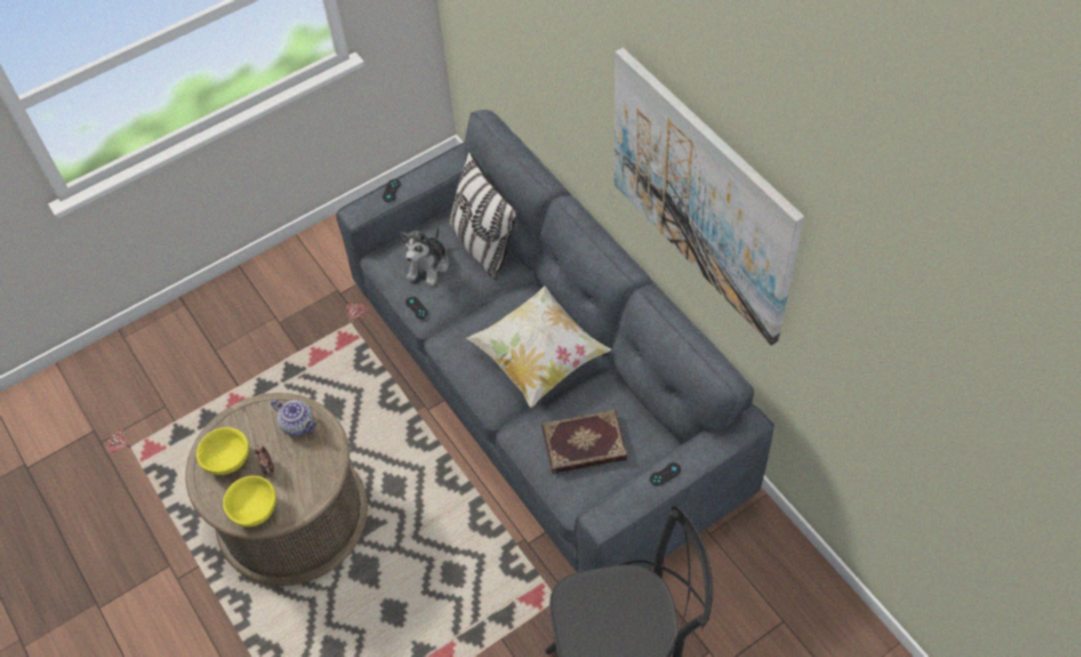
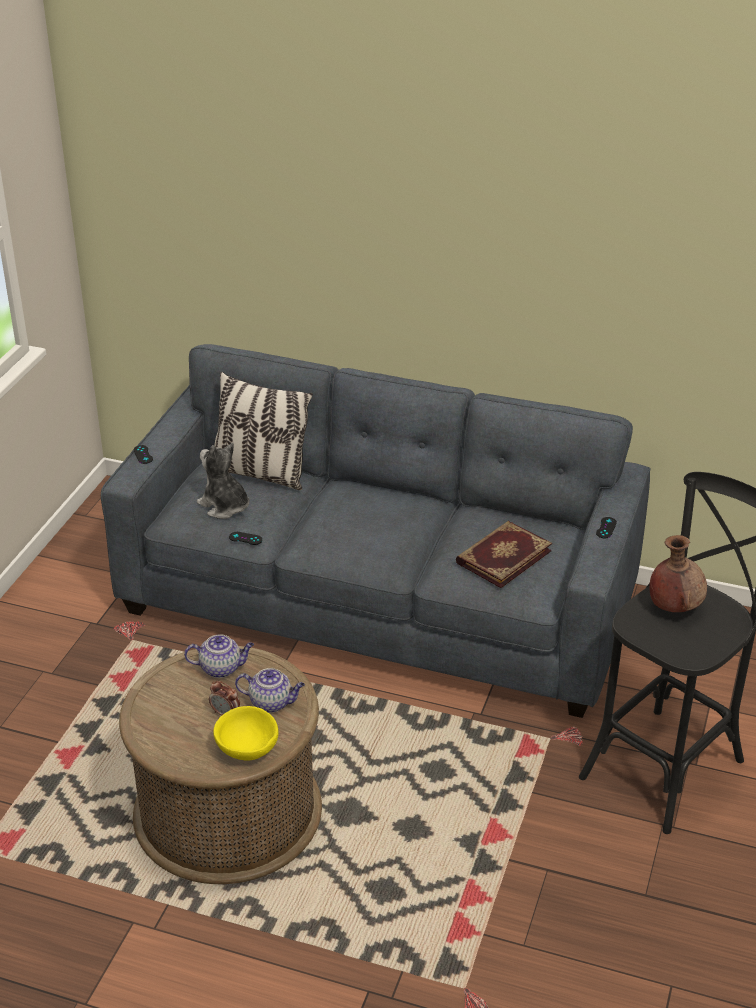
camera: 40 degrees left, 20 degrees down
yellow bowl [196,427,249,475] -> none
plush toy [400,226,449,286] -> plush toy turned 150 degrees clockwise [197,443,249,519]
pillow [466,286,612,408] -> none
picture [614,48,804,346] -> none
none -> teapot [235,668,305,713]
none -> brown vase [649,535,707,612]

